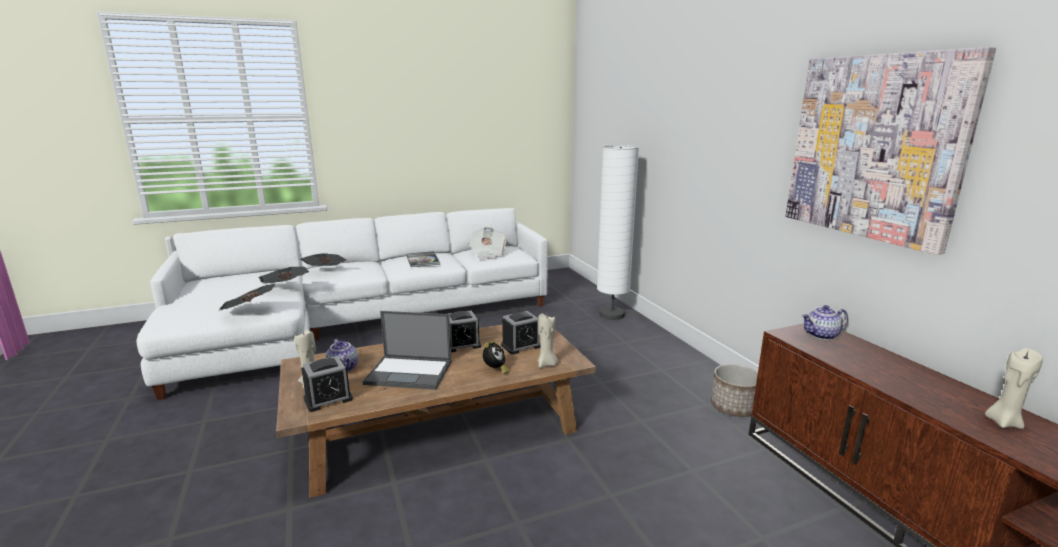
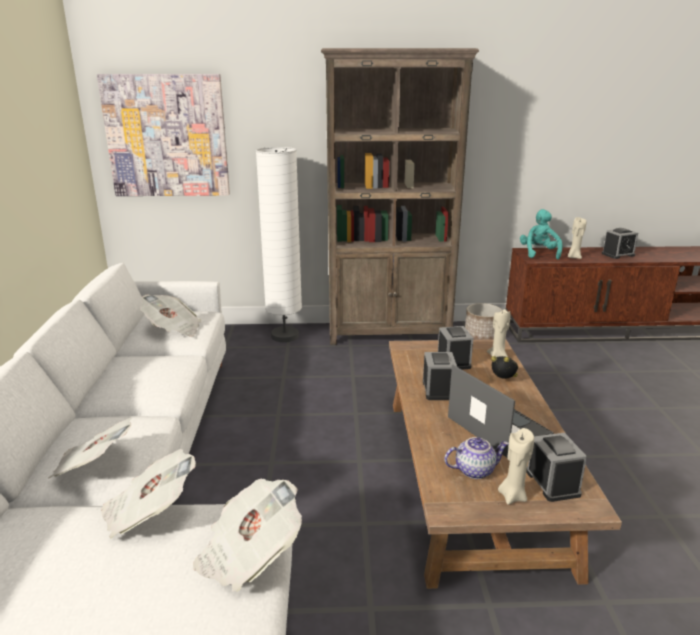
camera: 70 degrees left, 5 degrees up
laptop [363,311,452,390] -> laptop turned 60 degrees counterclockwise [448,365,554,457]
book [406,251,440,267] -> none
picture [786,47,996,255] -> picture moved to [97,74,230,196]
teapot [802,305,848,340] -> turquoise plush toy [520,209,563,260]
beige candle [985,348,1043,429] -> beige candle moved to [568,217,587,259]
none -> brown bookcase [321,48,479,345]
none -> alarm clock [602,228,638,259]

